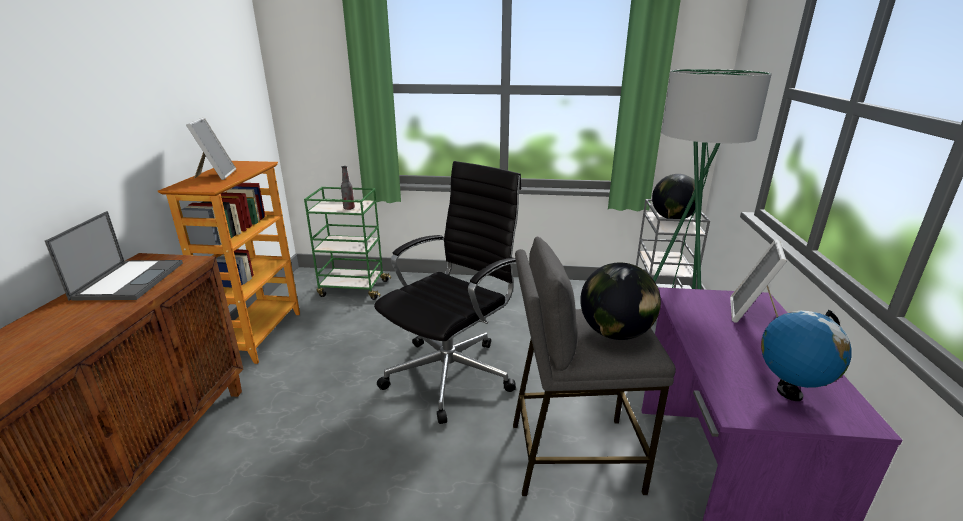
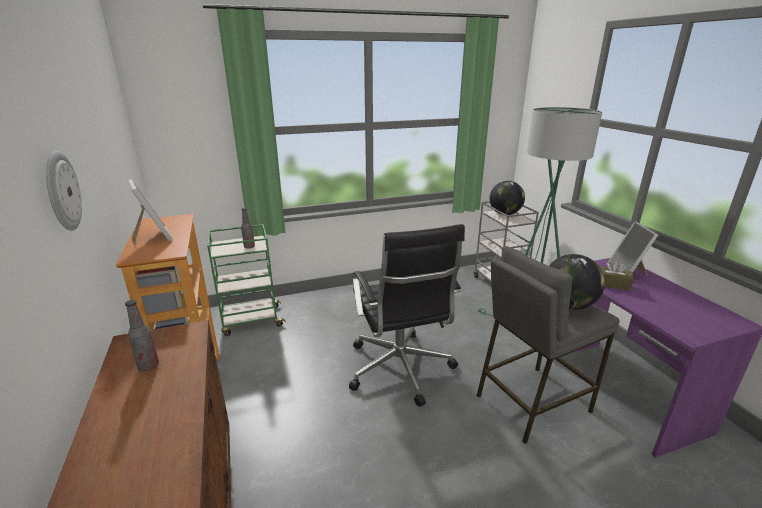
camera: 25 degrees left, 0 degrees up
laptop [45,211,183,300] -> bottle [125,300,159,371]
black office chair [374,161,521,424] -> black office chair turned 150 degrees clockwise [349,224,465,407]
globe [761,310,852,401] -> none
none -> wall clock [46,151,82,231]
none -> brown tissue box [599,261,634,291]

